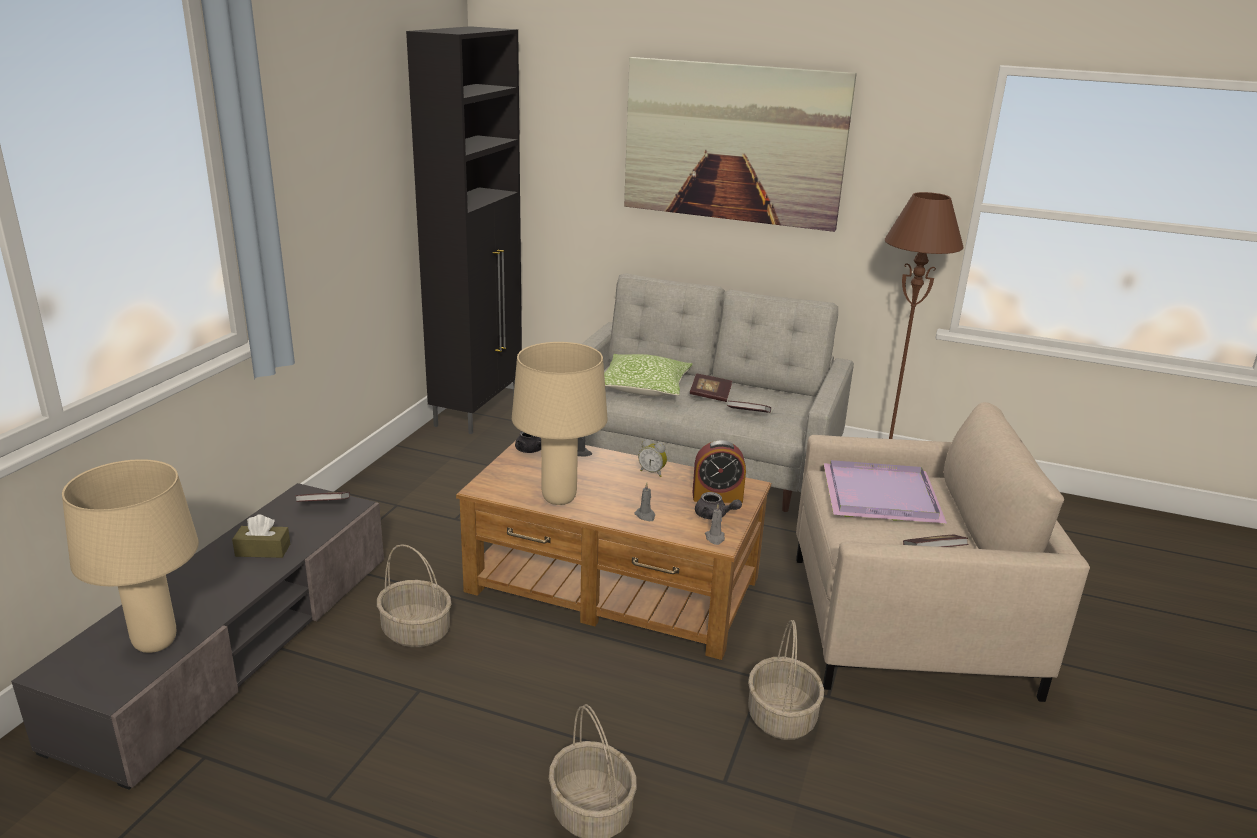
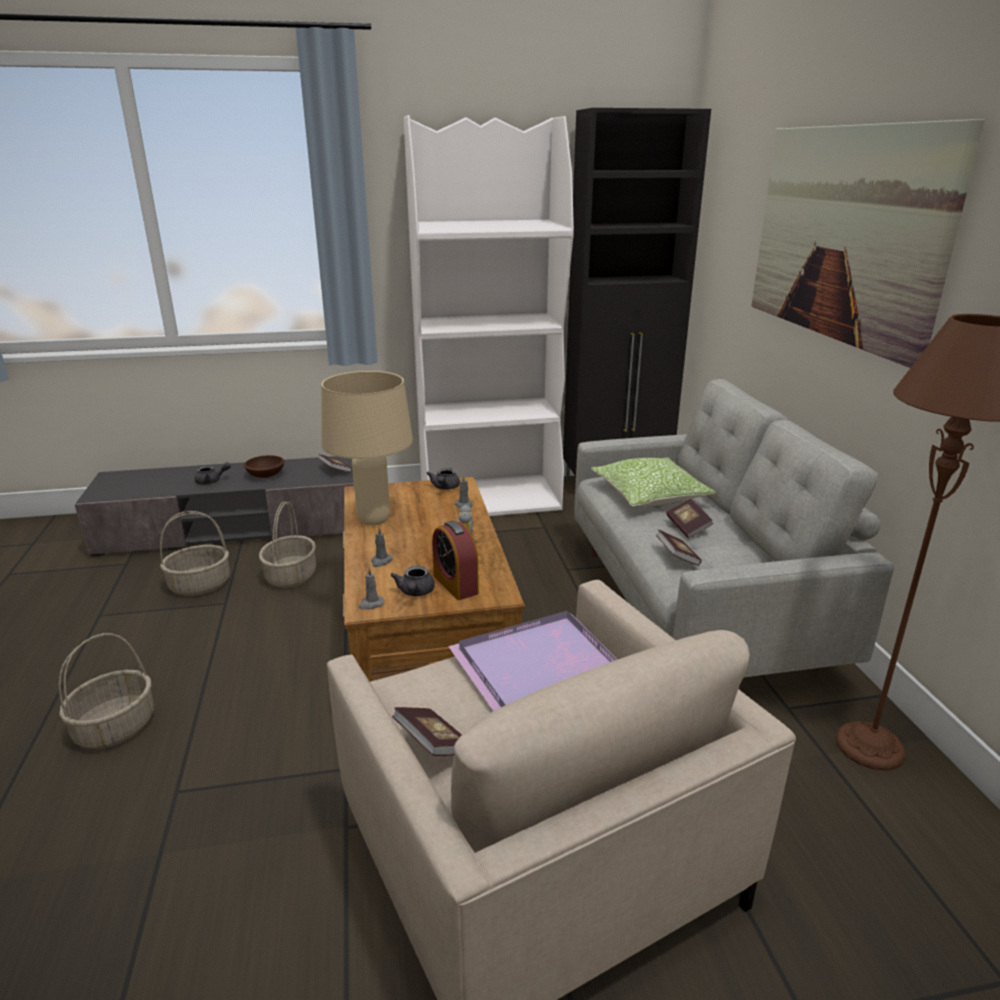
camera: 60 degrees right, 0 degrees up
beige table lamp [62,459,199,653] -> none
brown tissue box [232,514,290,558] -> brown bowl [244,455,284,478]
basket [748,620,824,740] -> basket moved to [160,511,230,596]
none -> grey teapot [195,462,231,485]
none -> white bookcase [404,115,574,516]

